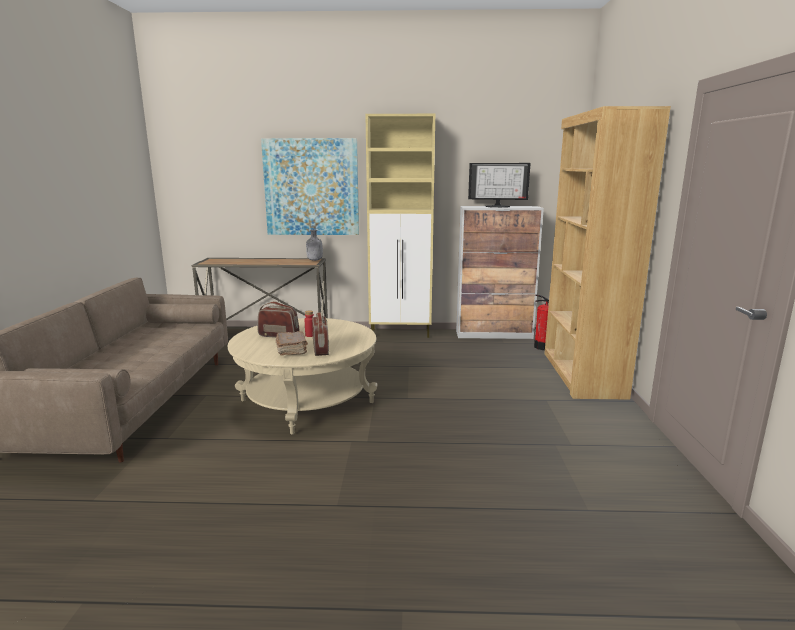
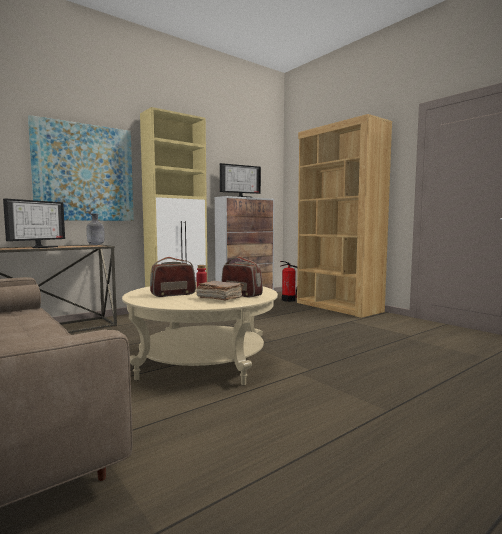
camera: 40 degrees left, 10 degrees down
none -> monitor [3,198,65,248]

